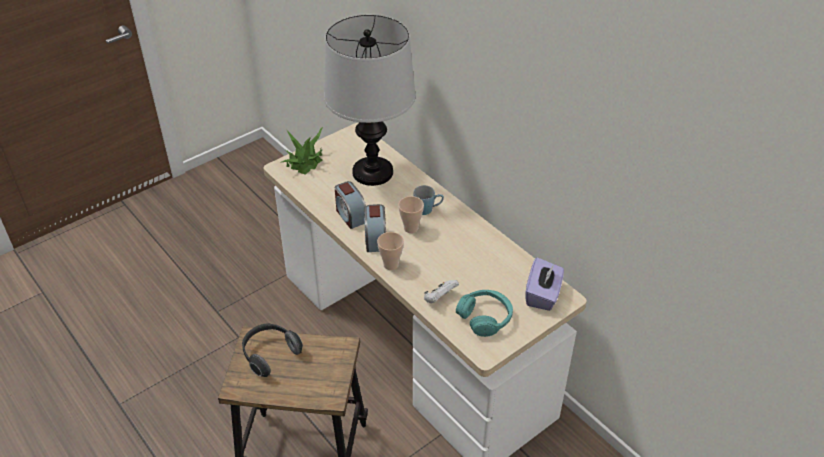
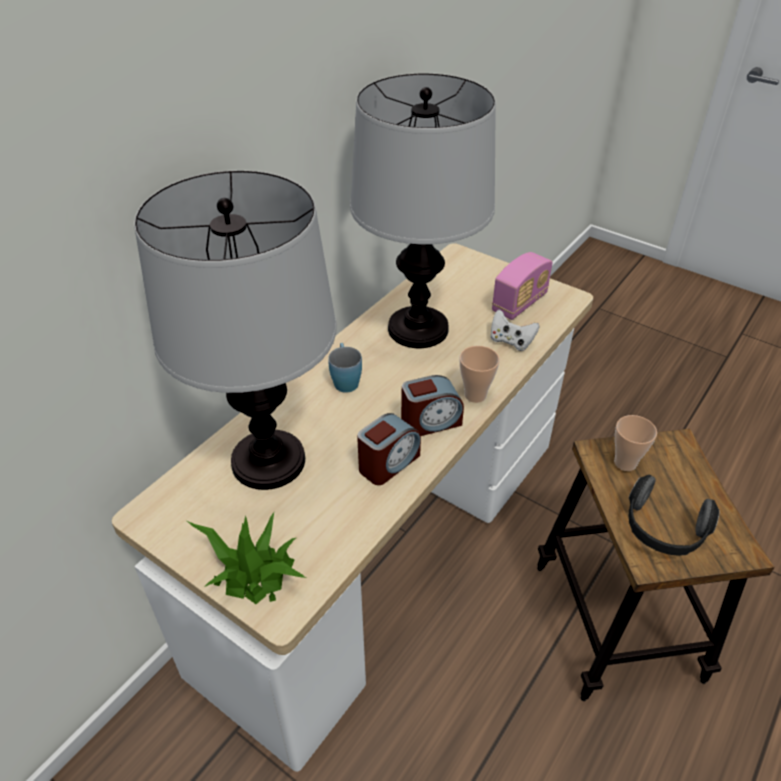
camera: 105 degrees left, 0 degrees up
cup [398,196,424,233] -> cup moved to [614,415,657,471]
turquoise headphones [456,290,513,337] -> radio [492,252,553,320]
purple tissue box [525,258,564,311] -> none
none -> table lamp [350,73,496,348]

